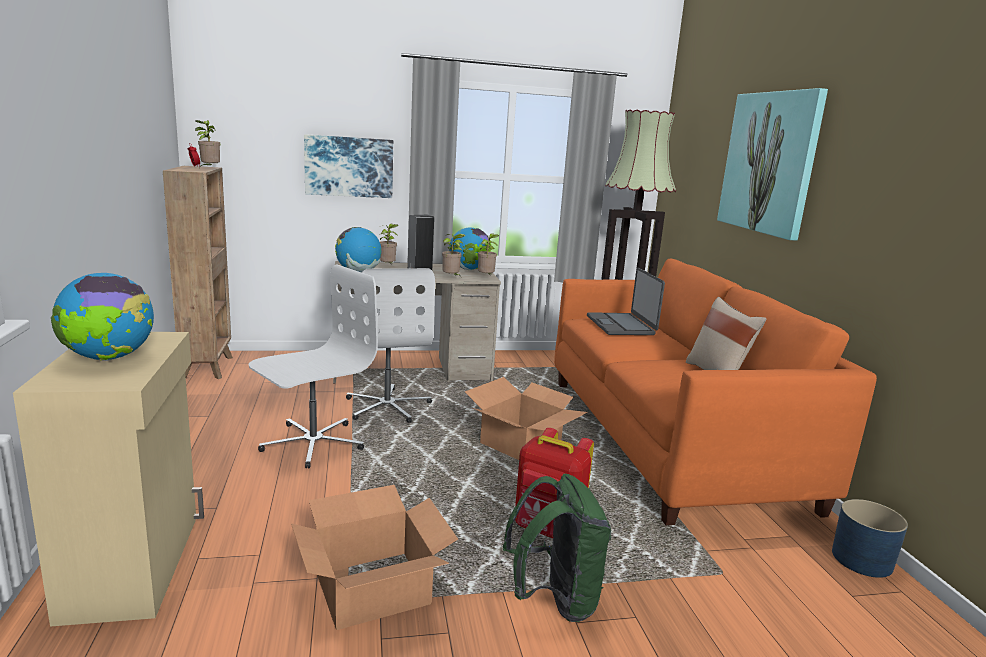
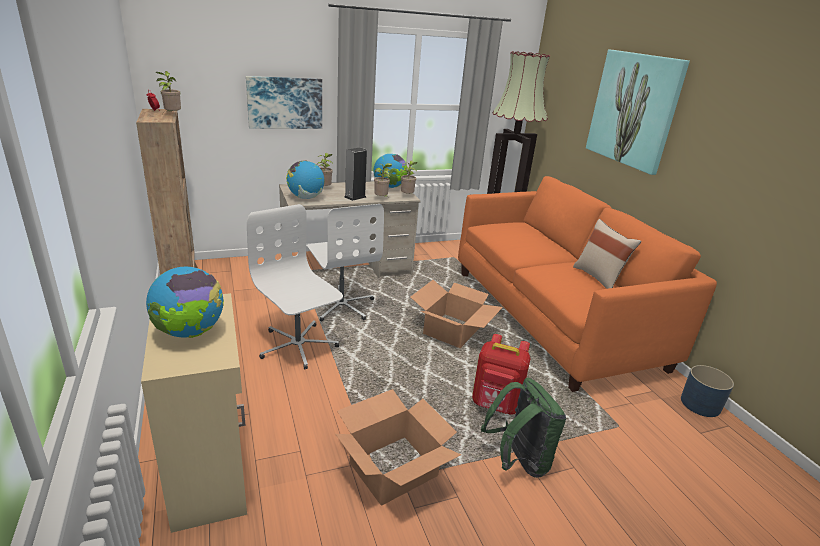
camera: 10 degrees left, 10 degrees up
white office chair [248,264,378,468] -> white office chair turned 75 degrees counterclockwise [247,204,343,369]
laptop [587,267,665,335] -> none

